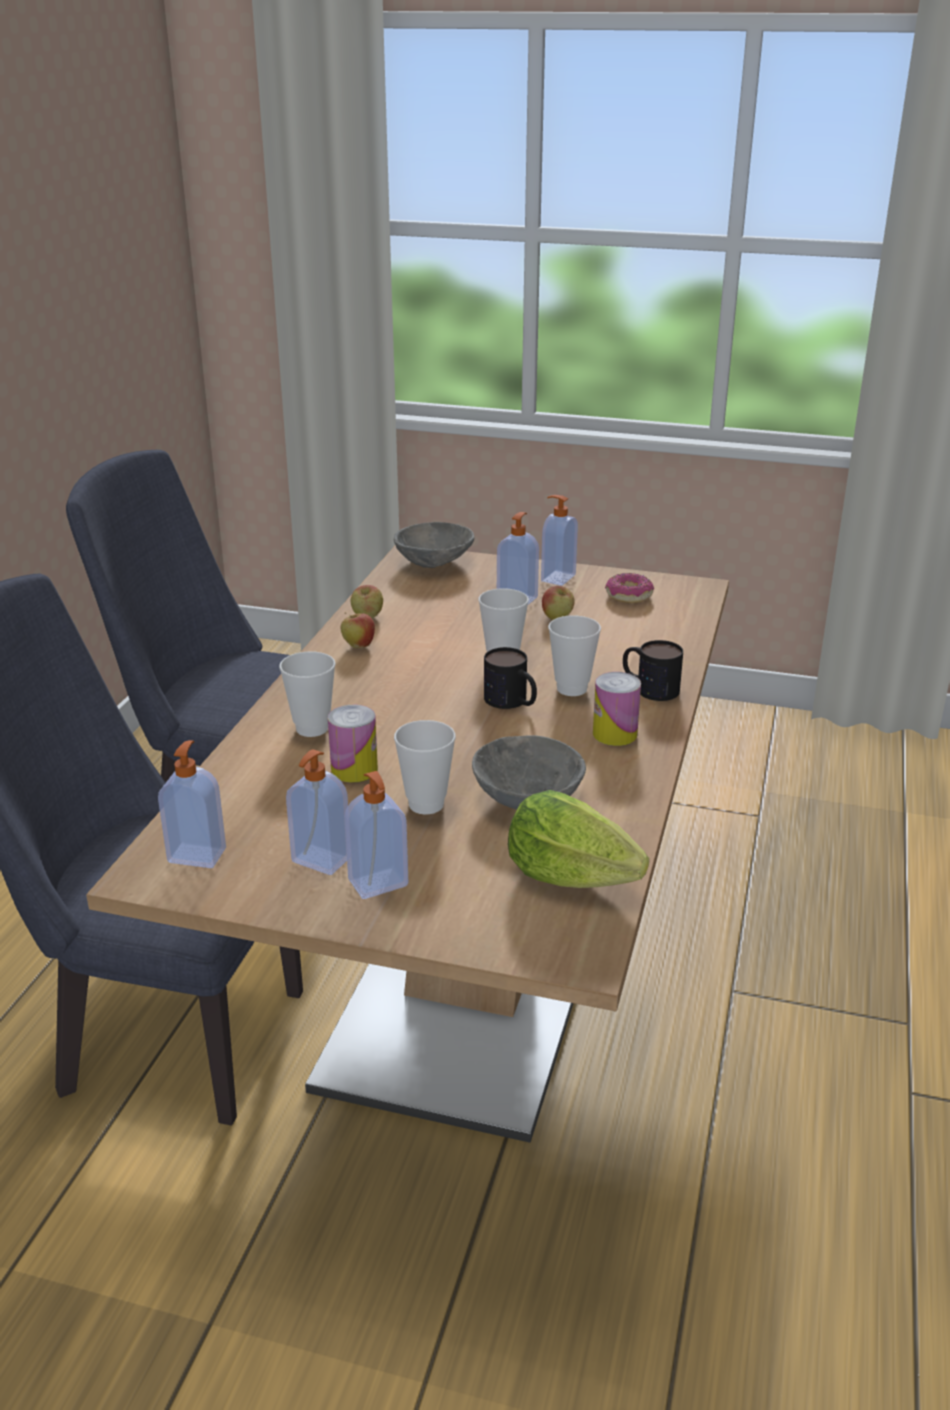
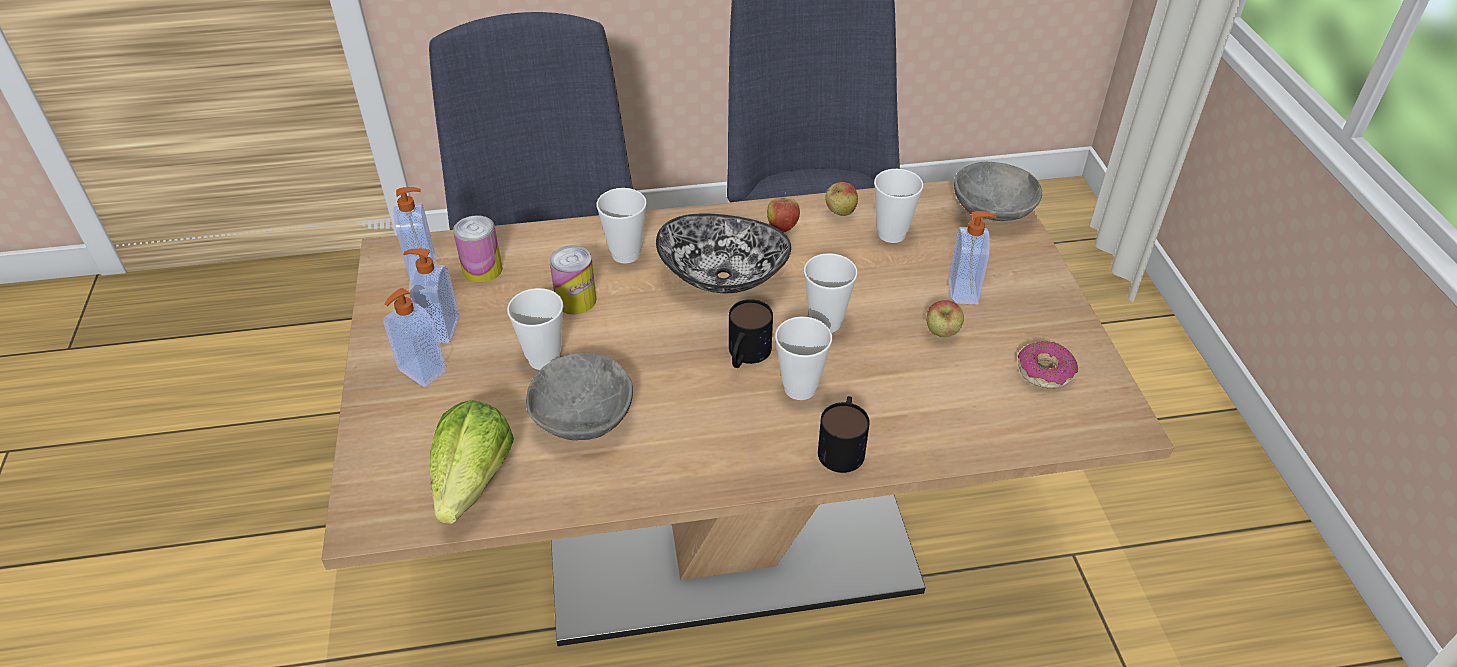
camera: 65 degrees right, 15 degrees up
soap dispenser [541,495,578,586] -> none
can [593,672,641,746] -> can moved to [453,215,502,283]
none -> bowl [656,213,791,293]
none -> cup [874,169,923,243]

